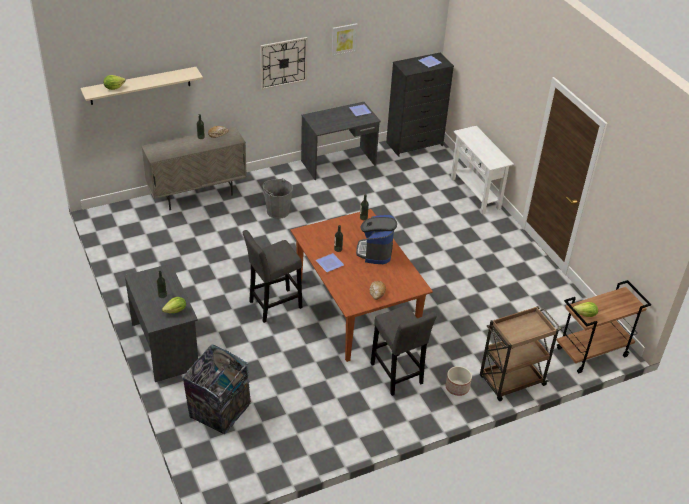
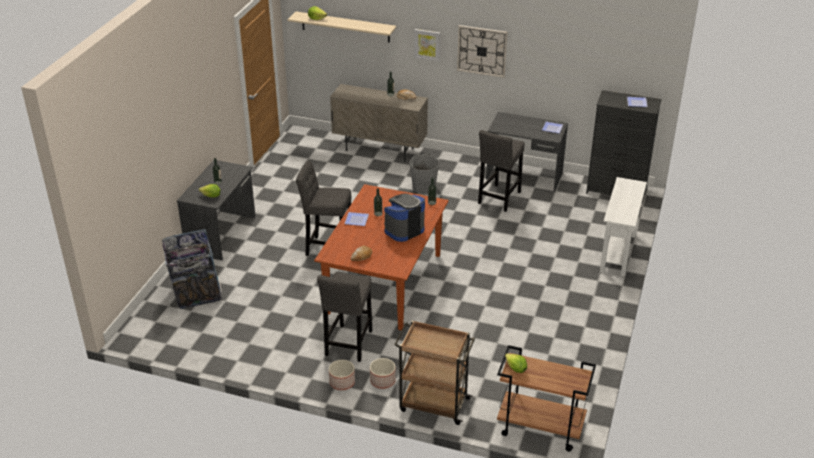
camera: 45 degrees right, 5 degrees down
picture [332,23,358,56] -> picture moved to [414,29,441,61]
none -> planter [329,360,355,390]
none -> grey stool [478,130,524,212]

